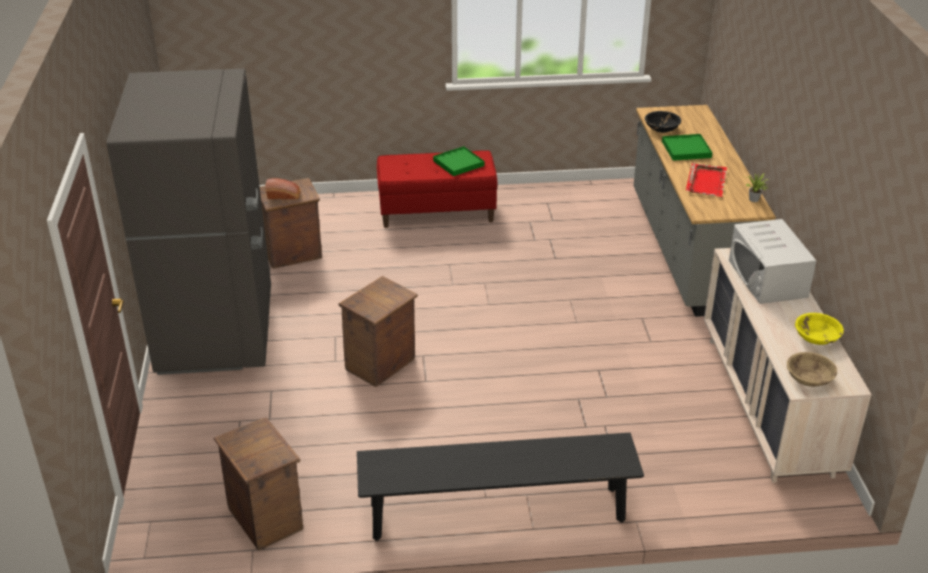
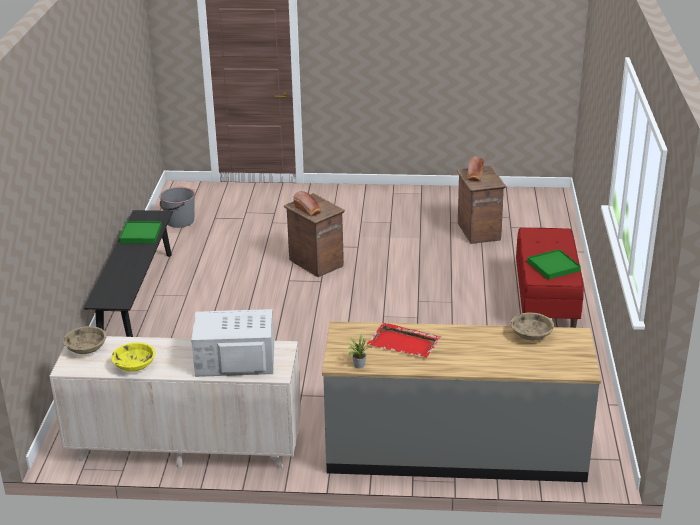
camera: 100 degrees right, 5 degrees down
grey fridge [107,69,271,375] -> none
crate [213,417,303,551] -> grey bucket [160,187,195,228]
black bowl [645,111,681,133] -> beige bowl [510,313,554,340]
green tray [662,134,712,161] -> green tray moved to [119,221,162,243]
none -> bread [293,191,321,217]

